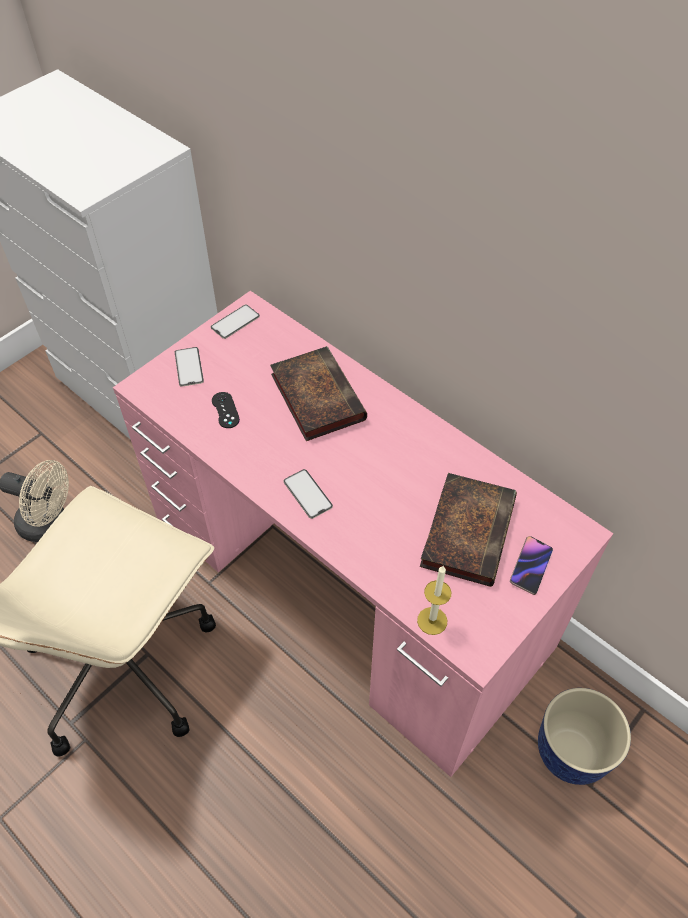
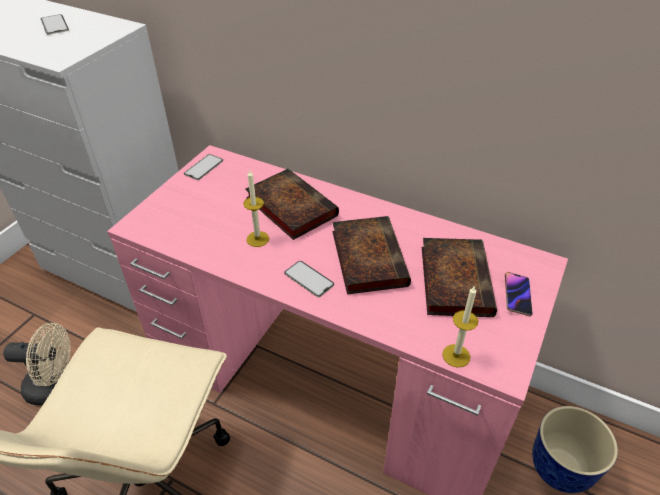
camera: 15 degrees left, 10 degrees down
phone [174,347,204,387] -> phone moved to [41,14,69,34]
black game controller [212,392,240,428] -> none
none -> candle [243,170,269,247]
none -> book [333,216,411,294]

